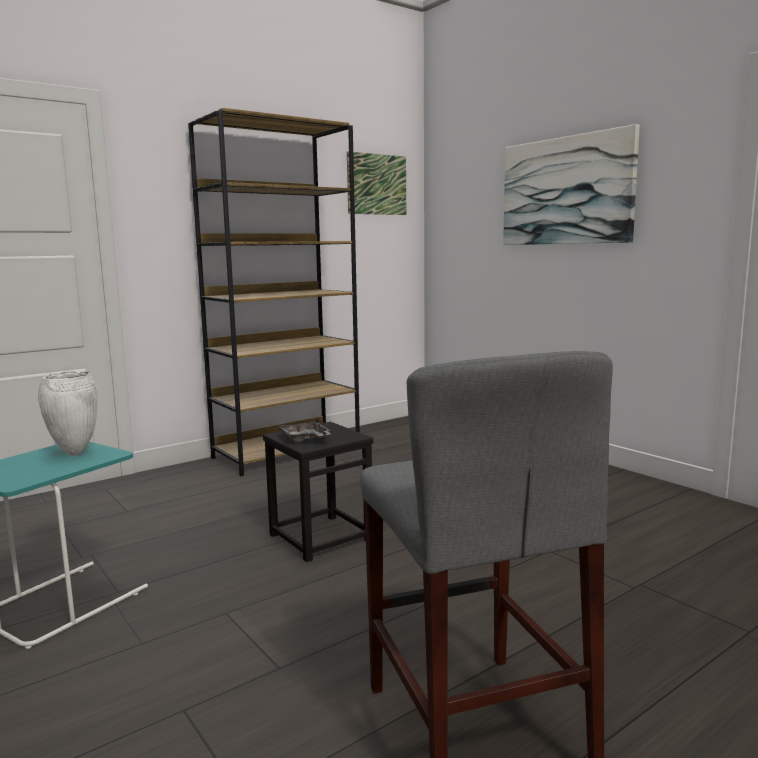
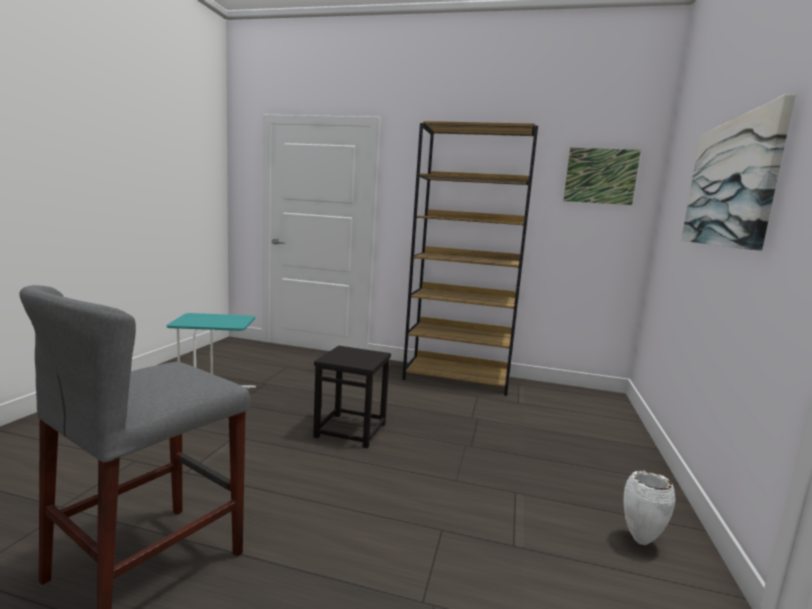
camera: 50 degrees right, 0 degrees up
white vase [38,371,98,456] -> white vase moved to [624,470,675,545]
grey tray [279,417,331,442] -> none

